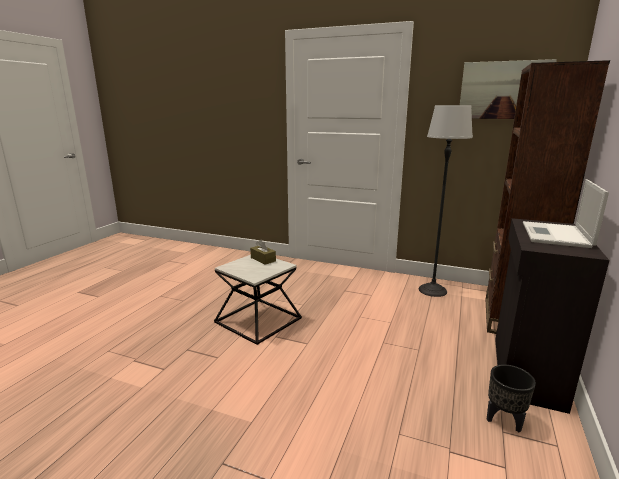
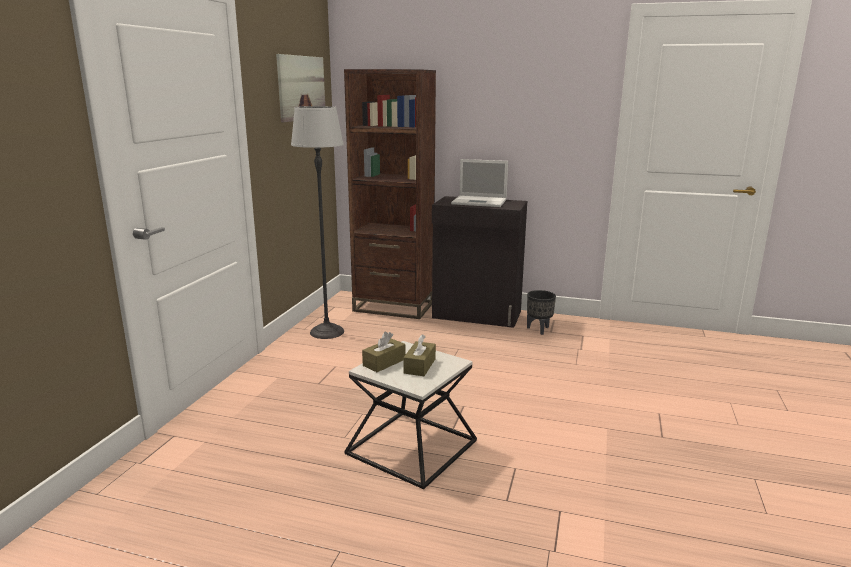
camera: 95 degrees left, 0 degrees up
none -> brown tissue box [403,335,436,376]

